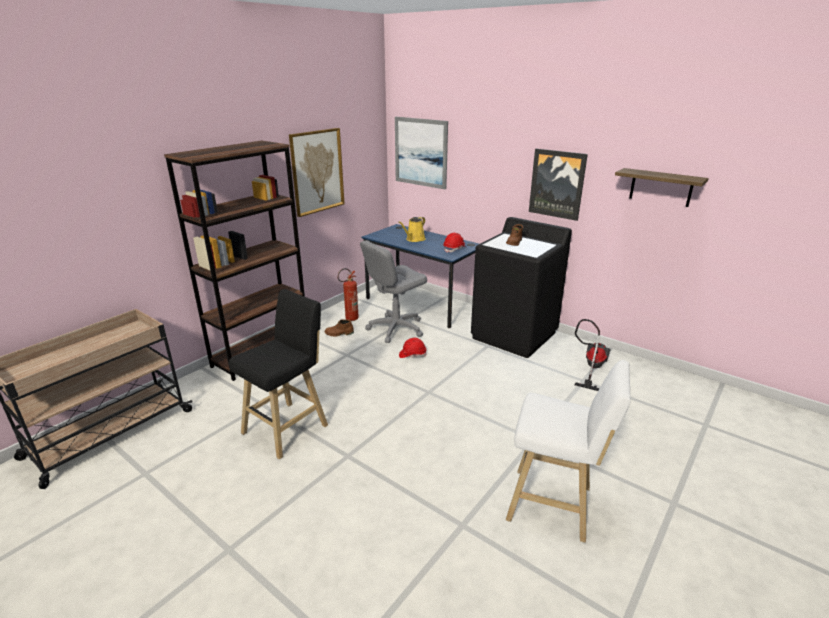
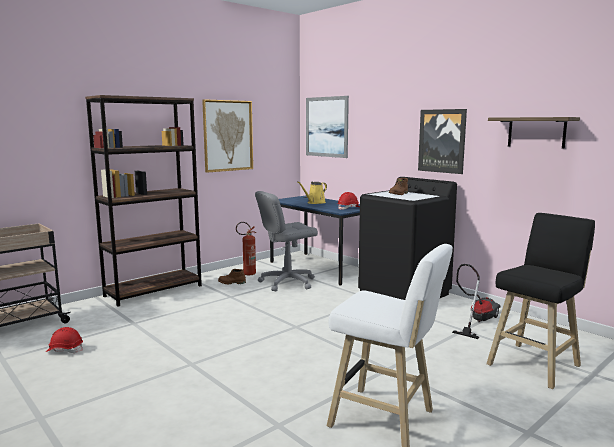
camera: 10 degrees right, 15 degrees down
black stool [229,289,328,459] -> black stool moved to [486,213,595,389]
red hard hat [399,338,426,358] -> red hard hat moved to [46,327,83,353]

